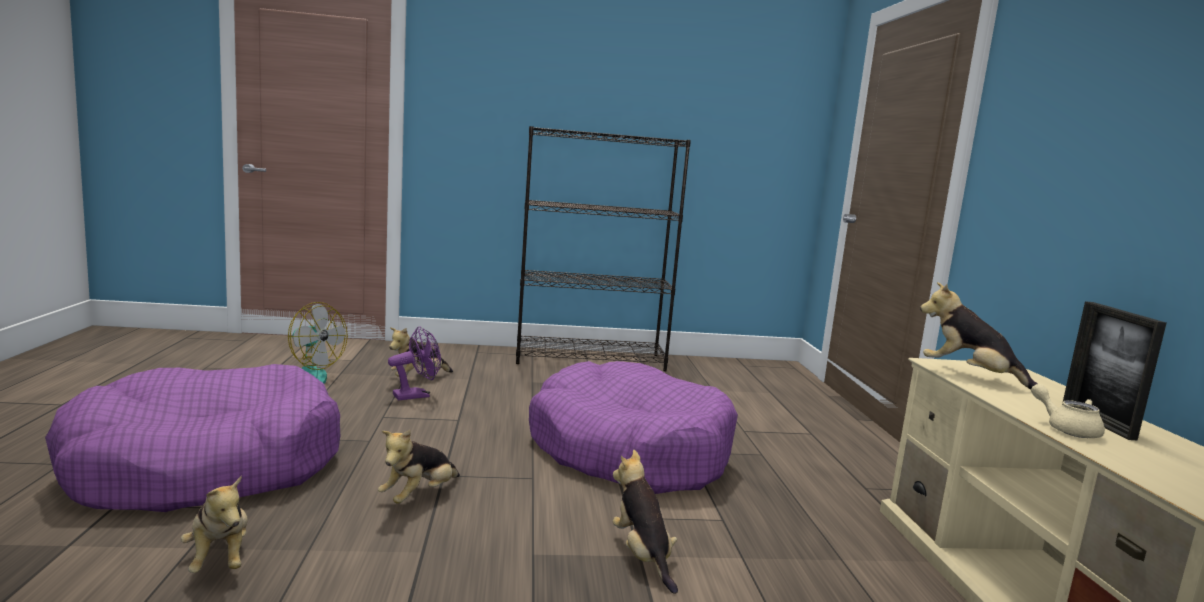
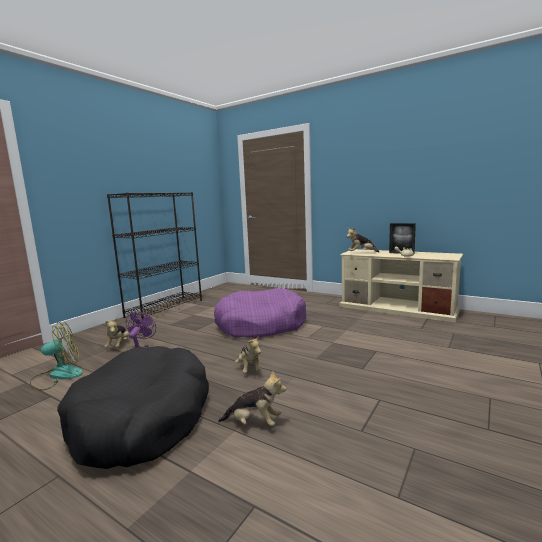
camera: 50 degrees left, 0 degrees up
purple dog bed [45,364,340,512] -> black dog bed [57,346,209,469]
plush toy [613,450,678,594] -> none

